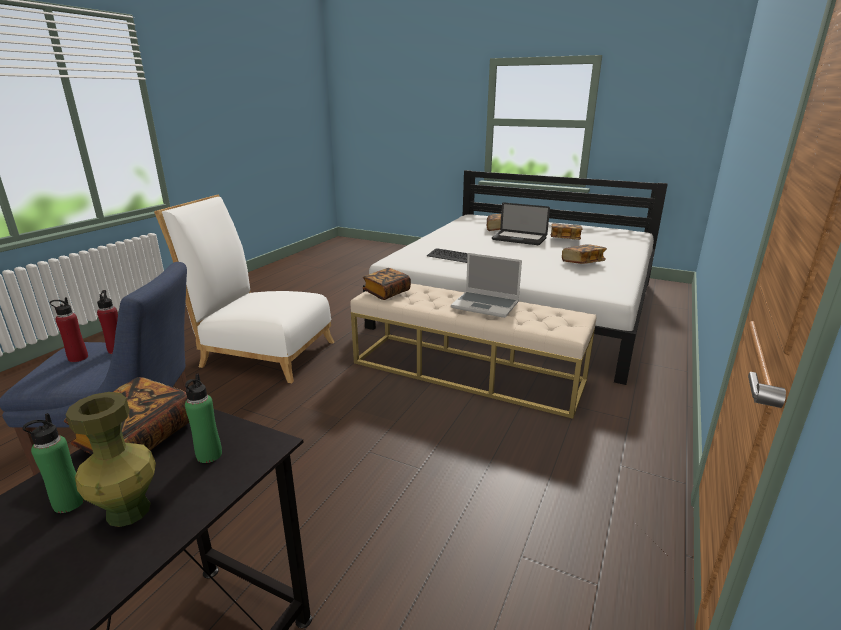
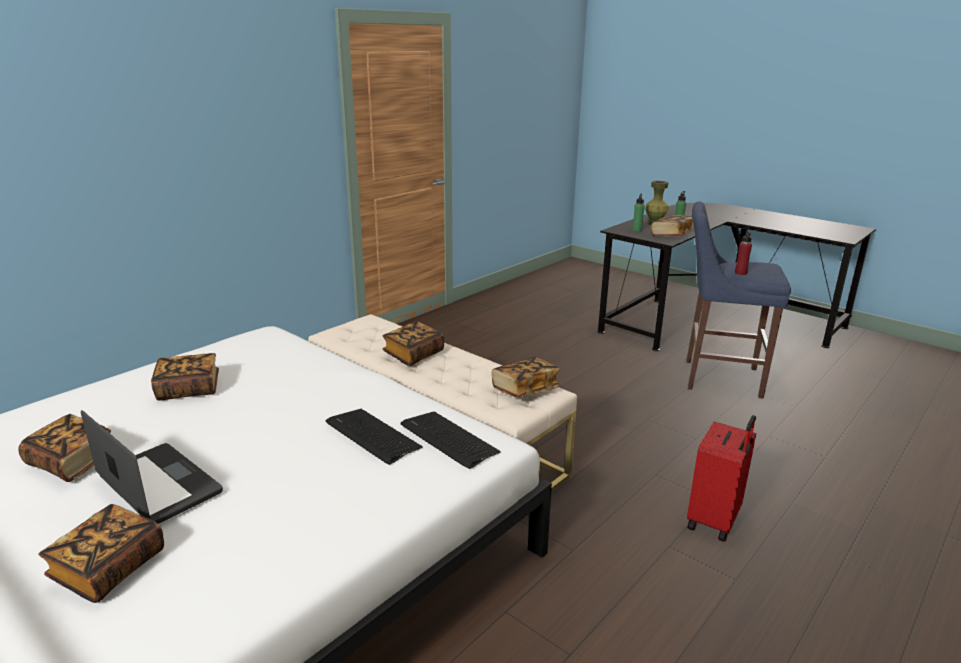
camera: 165 degrees left, 0 degrees up
red bottle [50,297,88,362] -> none
white chair [154,194,334,383] -> red suitcase [687,415,756,542]
laptop [451,253,522,318] -> book [382,321,444,366]
none -> keyboard [400,412,501,469]

